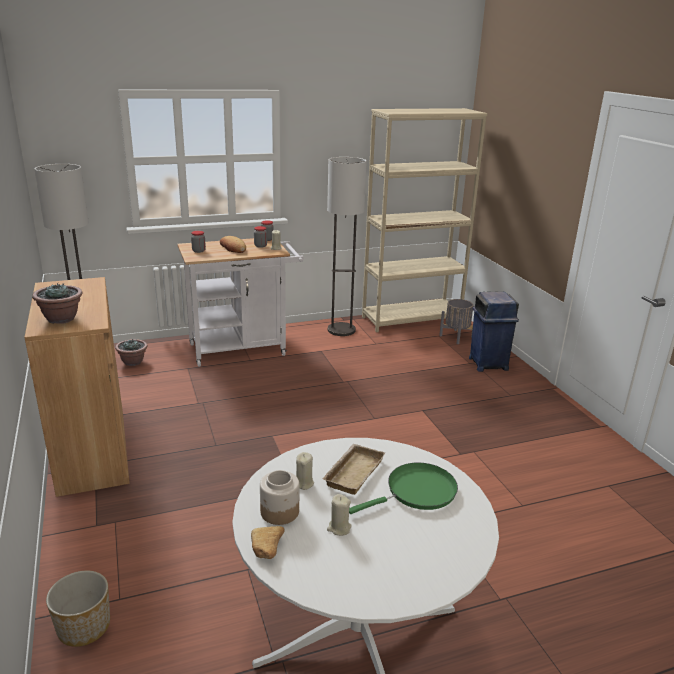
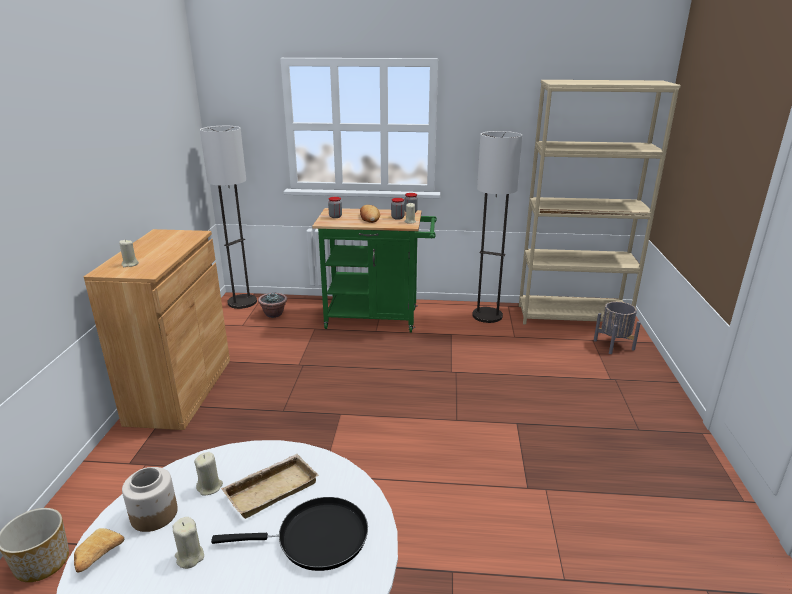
camera: 25 degrees right, 0 degrees up
potted plant [32,282,83,324] -> beige candle [119,240,139,267]
white cart [177,238,304,367] -> green cart [312,208,437,332]
green frying pan [349,463,458,514] -> black frying pan [211,497,368,571]
blue trash can [469,292,519,372] -> none

